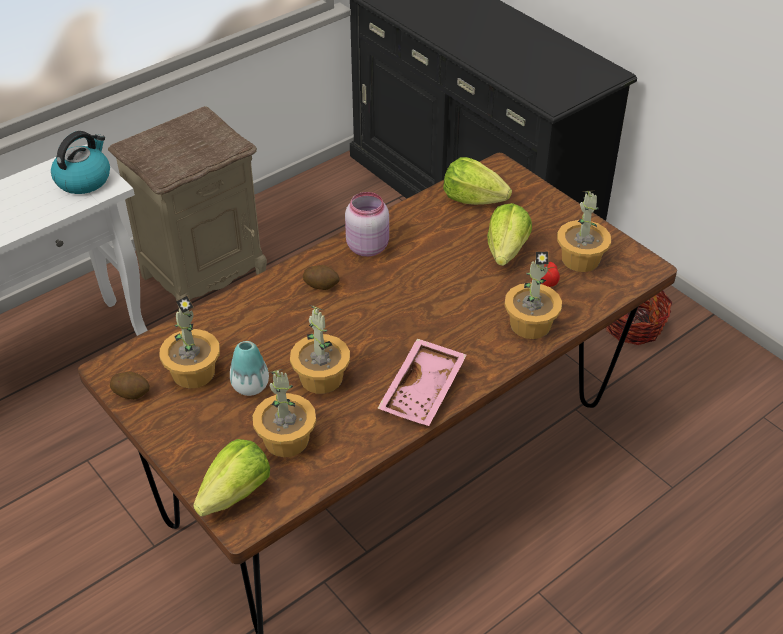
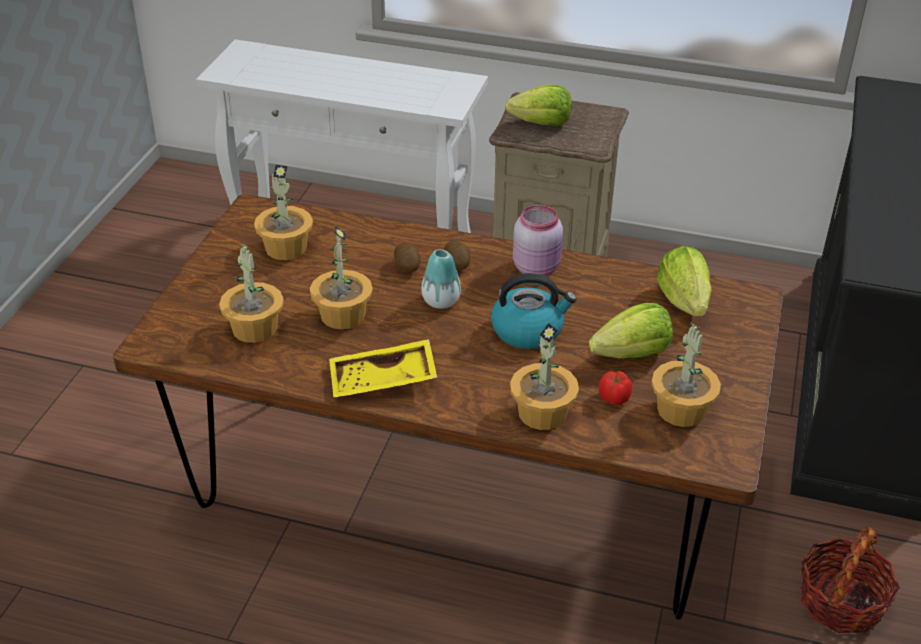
camera: 55 degrees right, 5 degrees down
kettle [51,131,110,194] -> kettle moved to [491,273,577,349]
potato [110,371,150,400] -> potato moved to [394,243,420,273]
lettuce [193,439,270,516] -> lettuce moved to [505,85,572,125]
vase [230,341,269,396] -> vase moved to [421,249,461,309]
pink tray [377,339,467,426] -> yellow tray [329,339,437,398]

